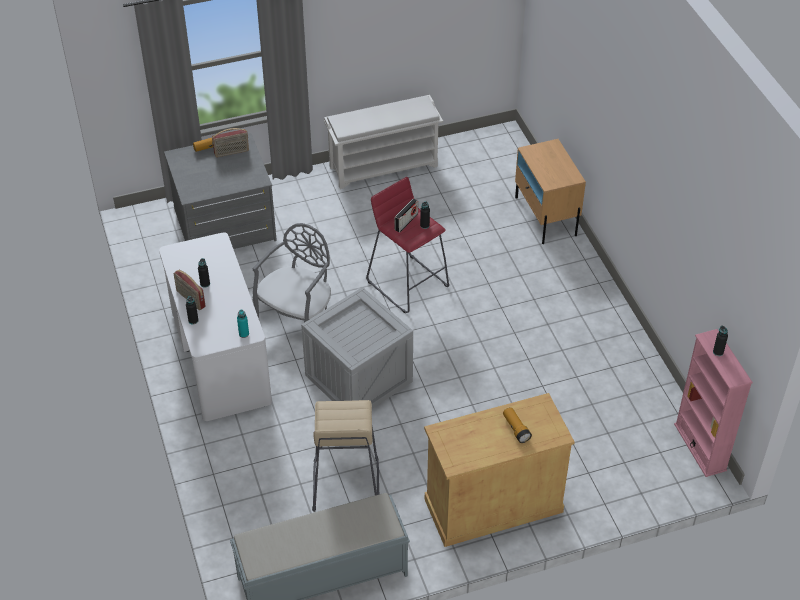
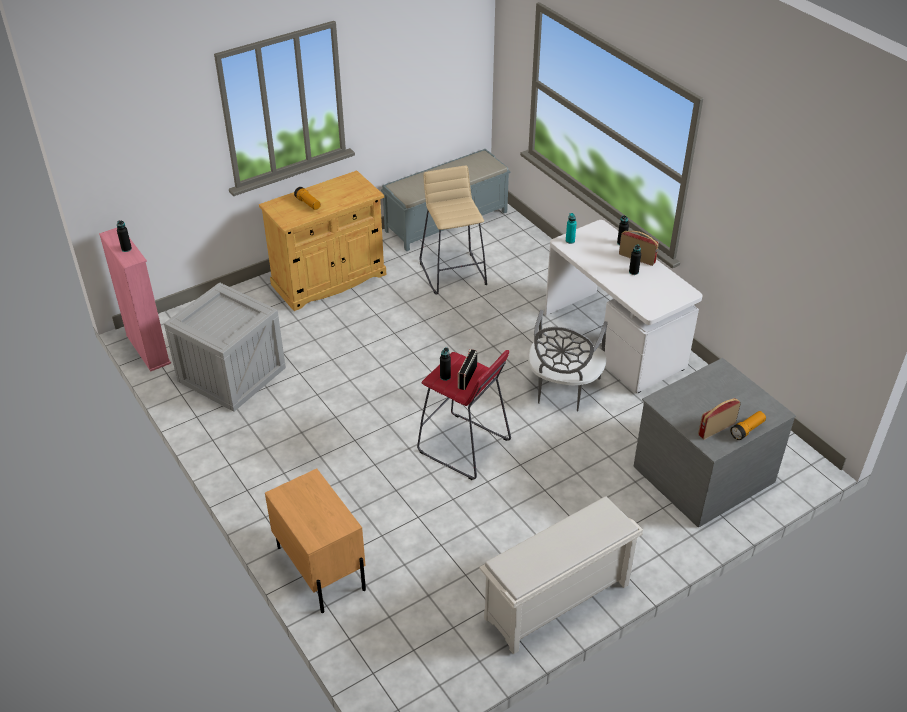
camera: 165 degrees right, 5 degrees down
crate [301,287,413,409] -> crate moved to [164,282,286,412]

